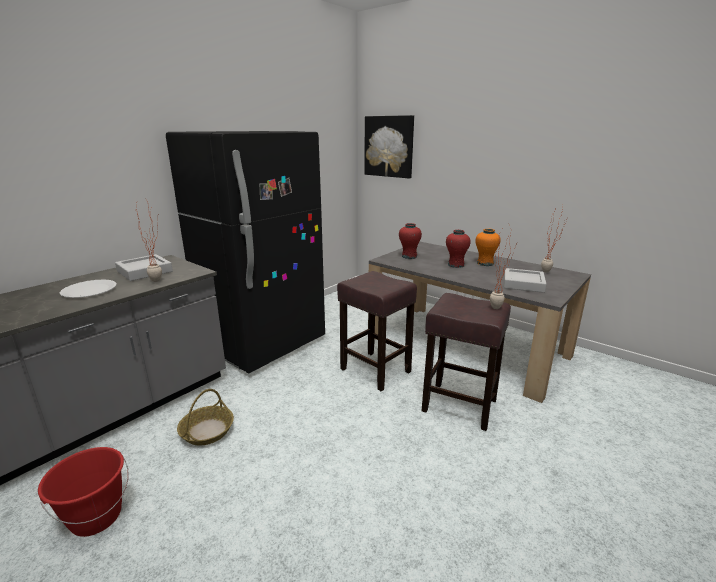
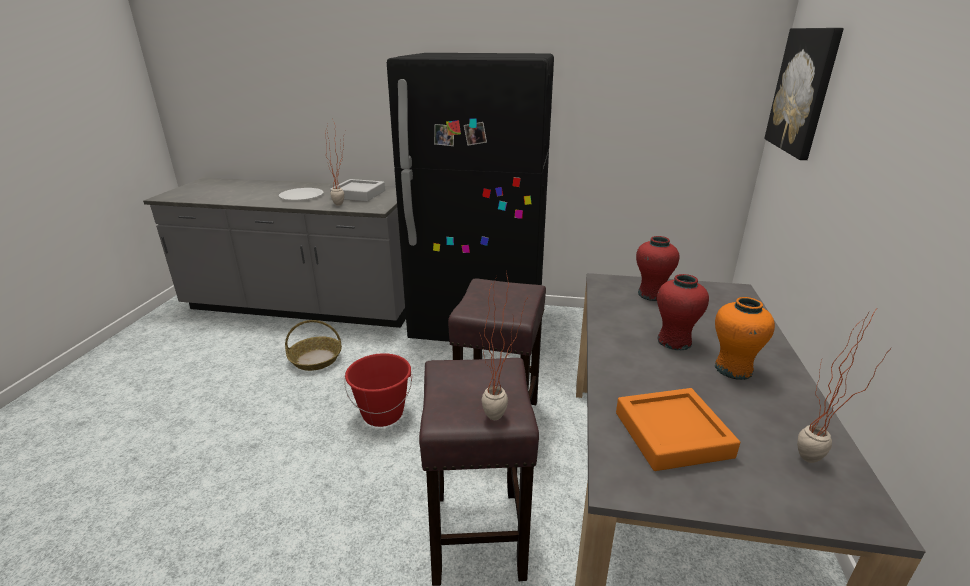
camera: 60 degrees right, 5 degrees up
red bucket [38,447,129,537] -> red bucket moved to [345,353,412,427]
grey tray [504,268,547,293] -> orange tray [616,388,740,471]

